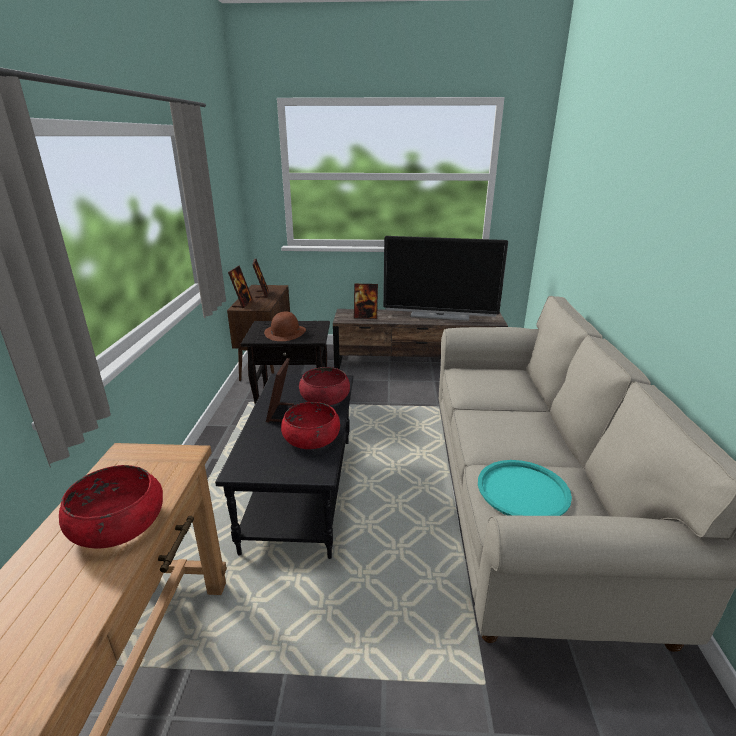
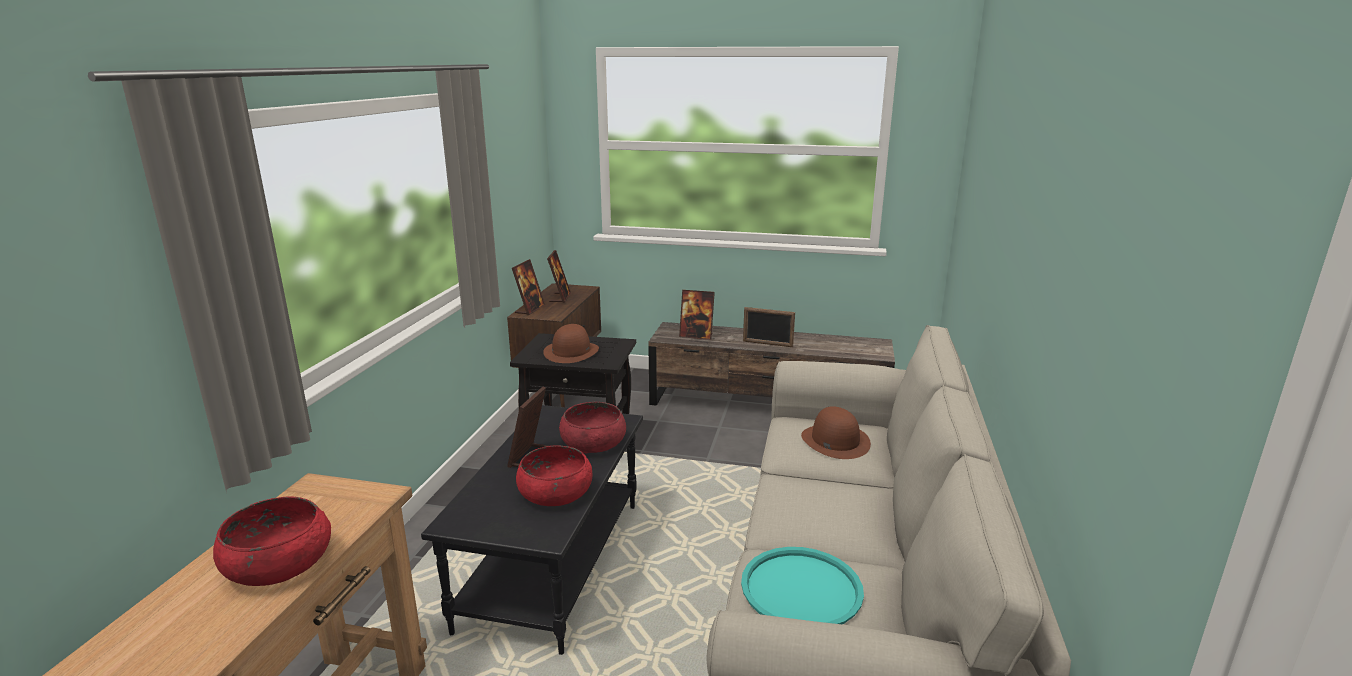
camera: 10 degrees right, 5 degrees down
television [383,236,508,321] -> none
none -> picture frame [743,307,795,347]
none -> brown hat [801,406,871,459]

